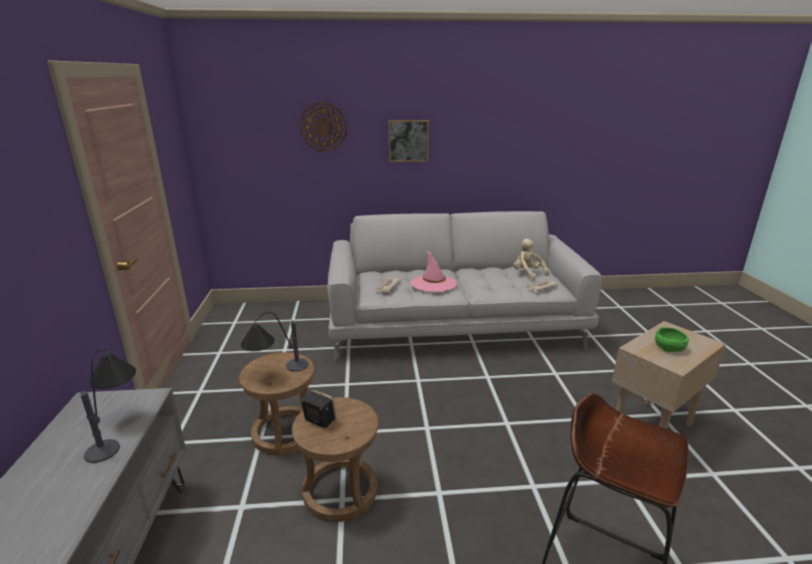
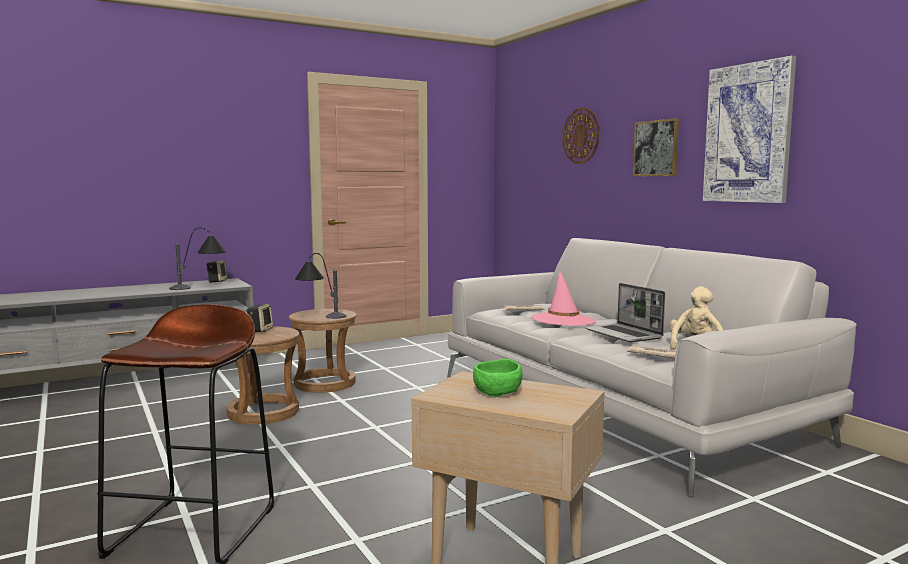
camera: 65 degrees right, 15 degrees down
none -> speaker [206,260,228,283]
none -> laptop [585,283,665,342]
none -> picture [703,56,796,203]

